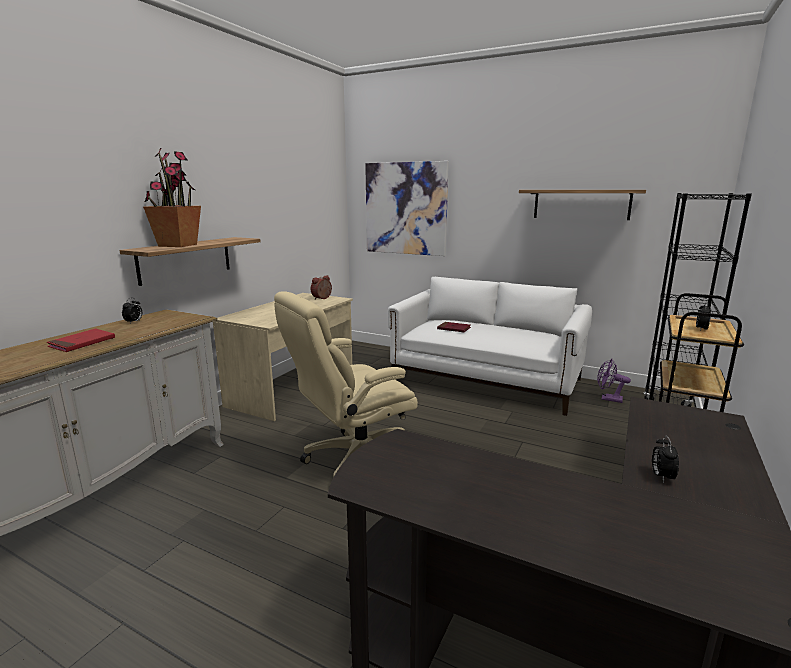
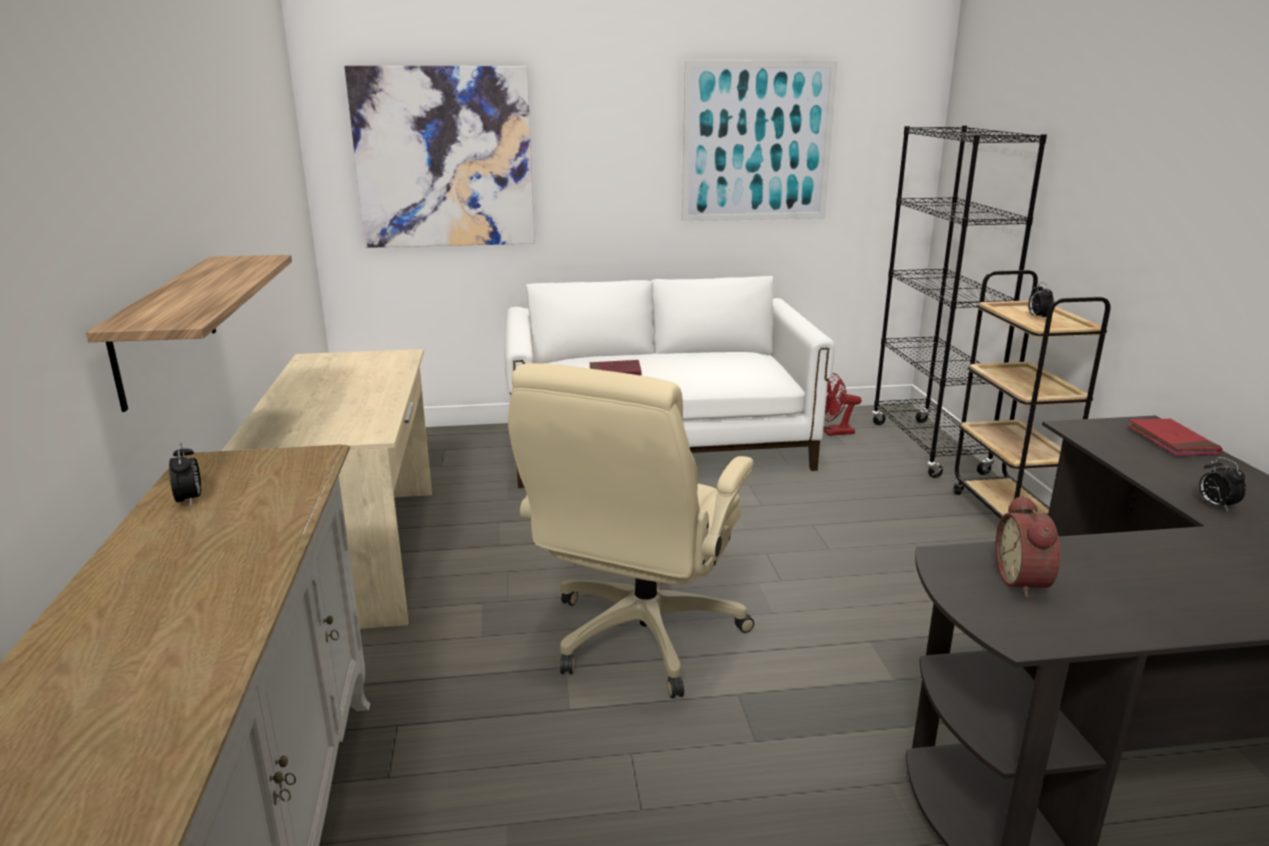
camera: 35 degrees left, 5 degrees up
red book [47,328,115,352] -> red book moved to [1127,418,1223,456]
potted plant [143,148,201,247] -> none
alarm clock [311,275,332,299] -> alarm clock moved to [995,494,1060,598]
shelf [519,190,646,220] -> picture [682,61,837,221]
purple fan [597,359,631,403] -> red fan [823,373,861,436]

